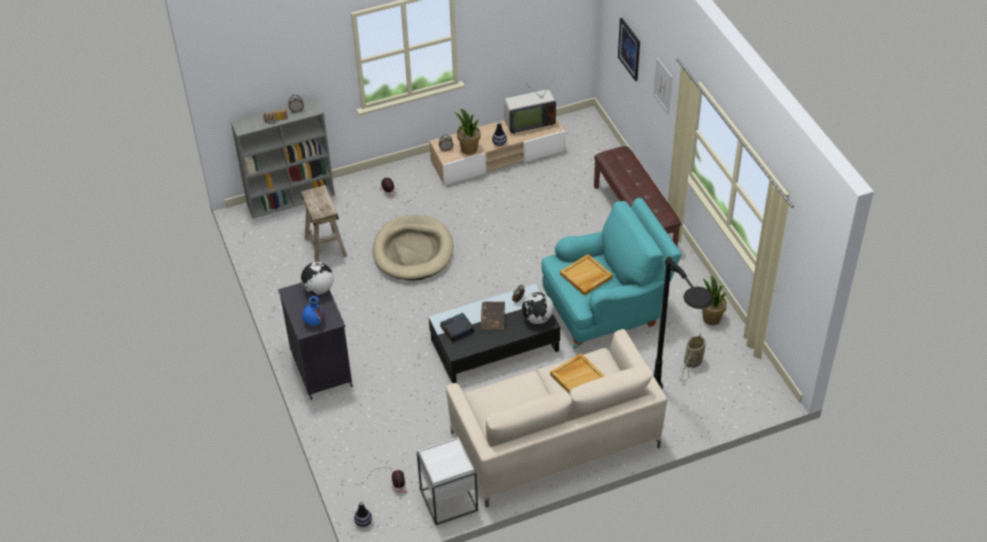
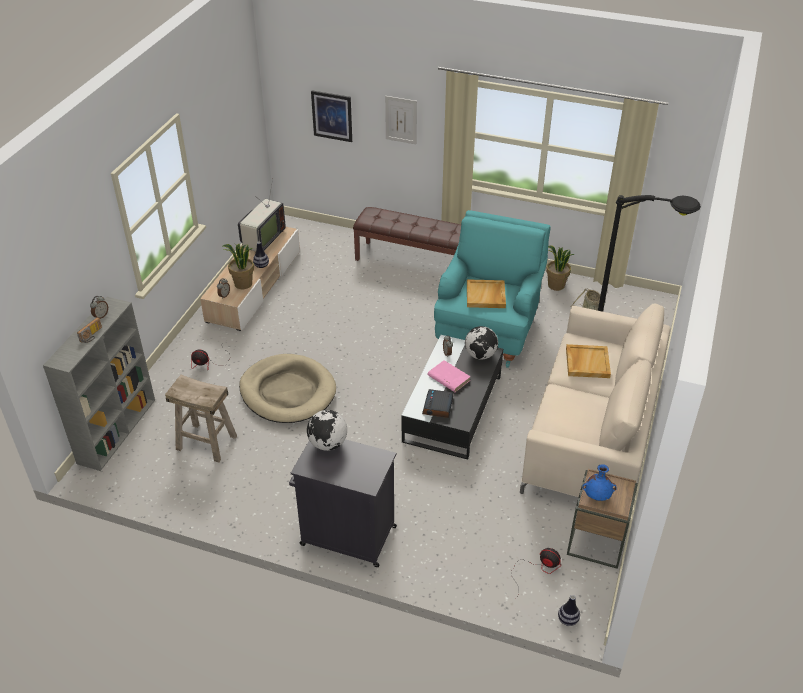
camera: 50 degrees left, 5 degrees down
blue vase [302,296,325,325] -> blue vase moved to [582,464,617,501]
white side table [417,437,478,525] -> brown side table [567,469,638,569]
brown book [481,301,505,330] -> pink book [428,360,471,392]

